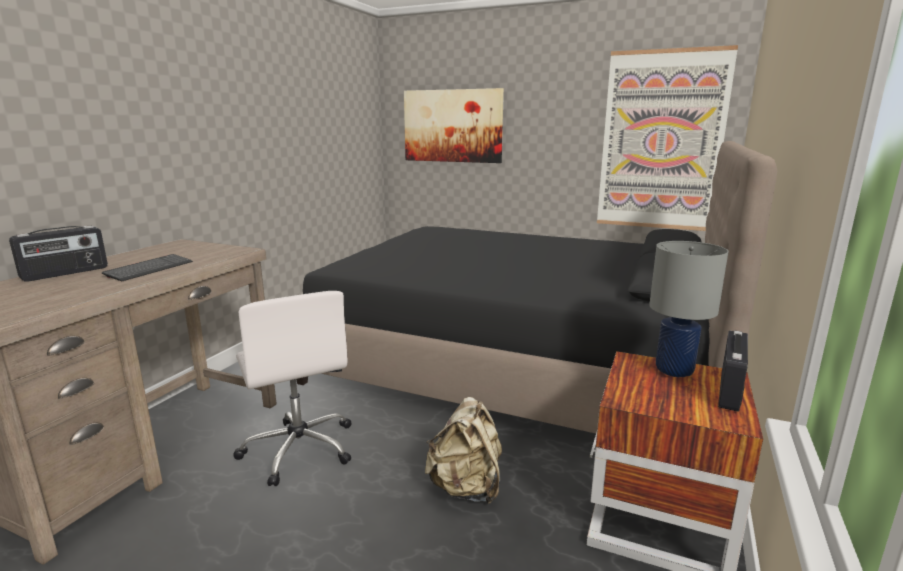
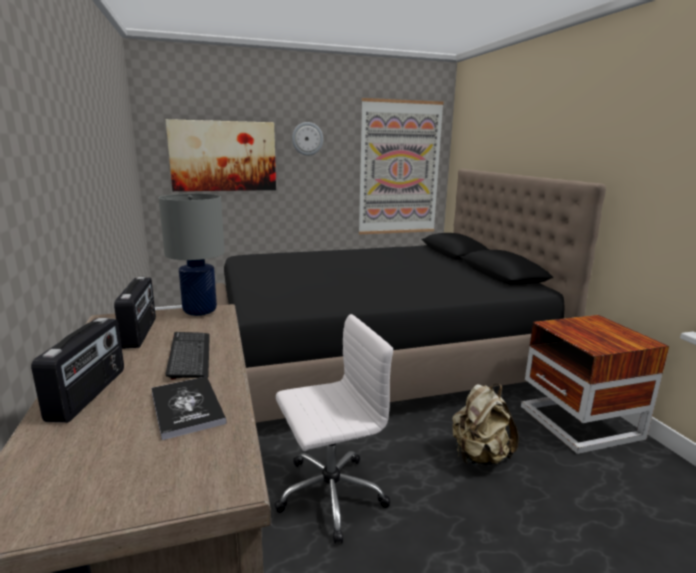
camera: 40 degrees left, 0 degrees up
white office chair [233,291,352,486] -> white office chair turned 45 degrees counterclockwise [274,314,393,544]
grey table lamp [649,241,729,377] -> grey table lamp moved to [158,194,225,316]
radio [718,330,748,412] -> radio moved to [114,277,156,349]
none -> book [151,376,227,440]
none -> wall clock [292,122,323,156]

